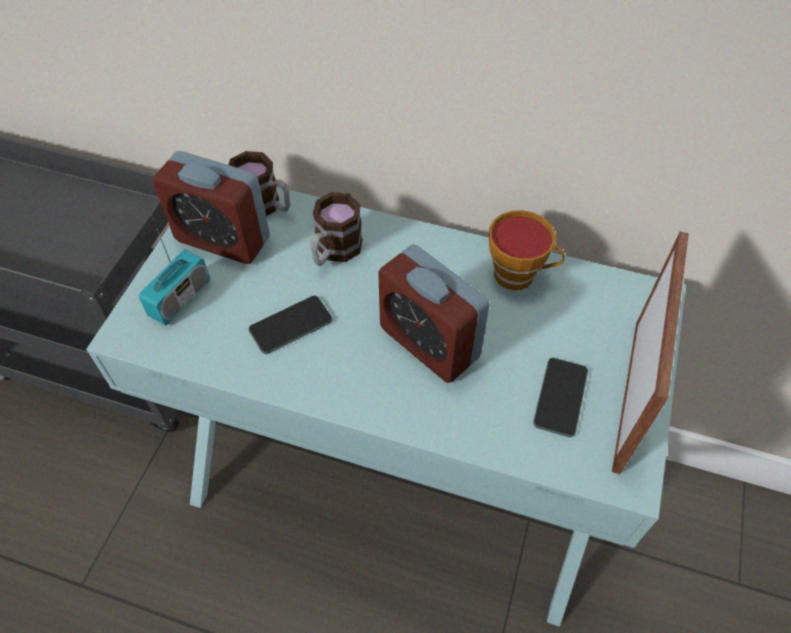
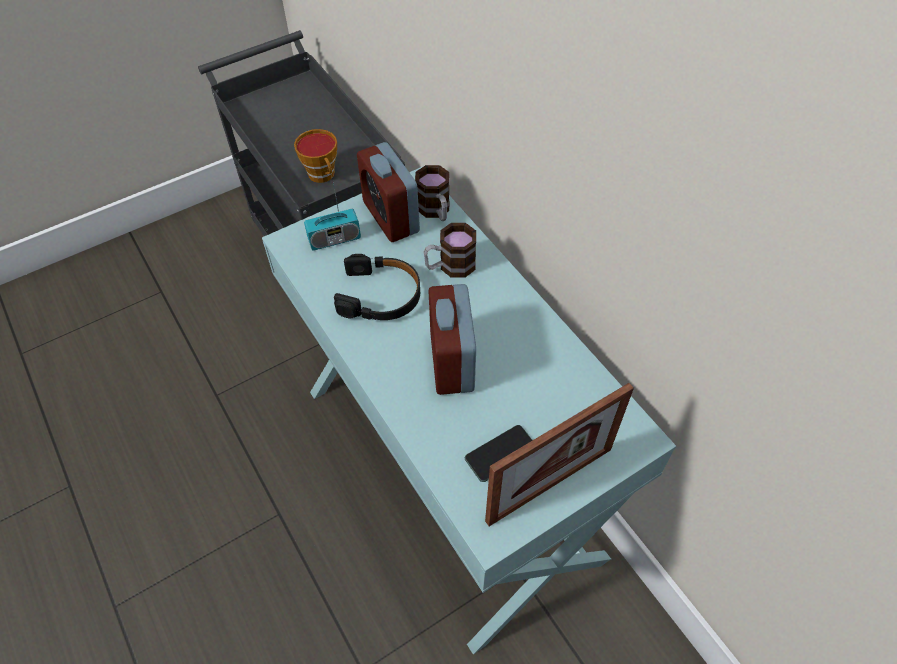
camera: 40 degrees right, 0 degrees up
phone [249,296,333,354] -> black headphones [334,254,420,320]
cup [489,210,565,290] -> cup moved to [294,129,337,183]

